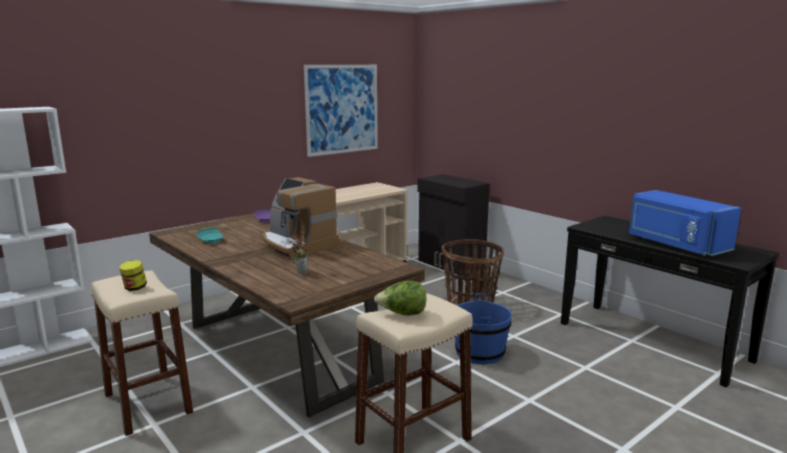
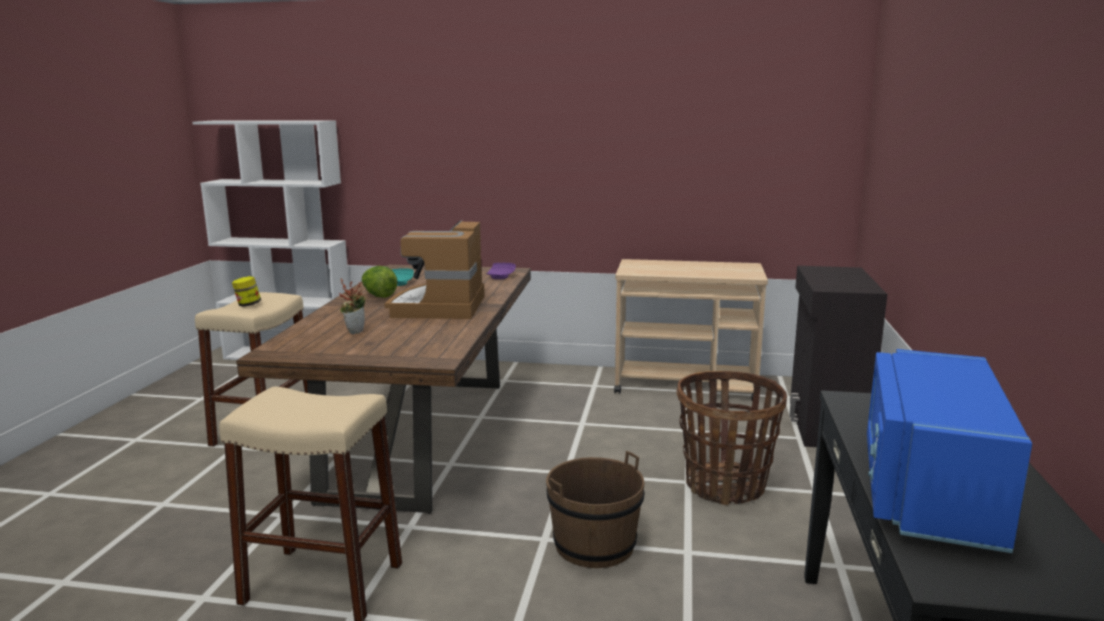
camera: 50 degrees right, 0 degrees up
picture [304,65,378,157] -> none
lettuce [374,281,426,316] -> lettuce moved to [362,266,398,298]
blue bucket [455,293,512,364] -> brown bucket [546,451,645,568]

